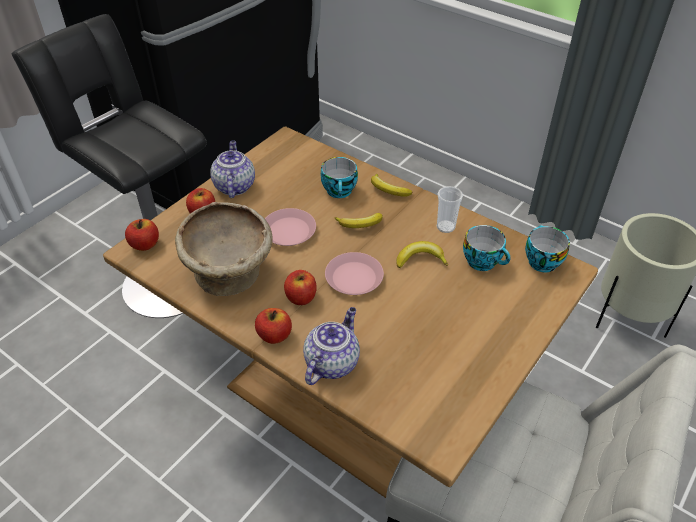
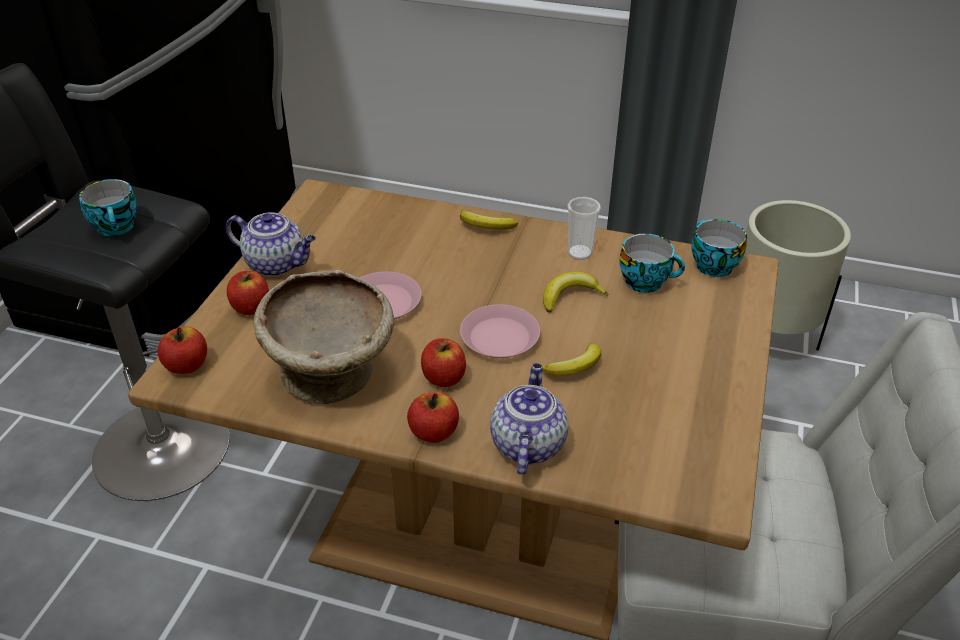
camera: 20 degrees left, 5 degrees down
teapot [210,140,255,198] -> teapot turned 135 degrees clockwise [226,212,316,277]
cup [321,157,358,198] -> cup moved to [79,179,137,236]
banana [334,213,383,228] -> banana moved to [542,344,601,376]

